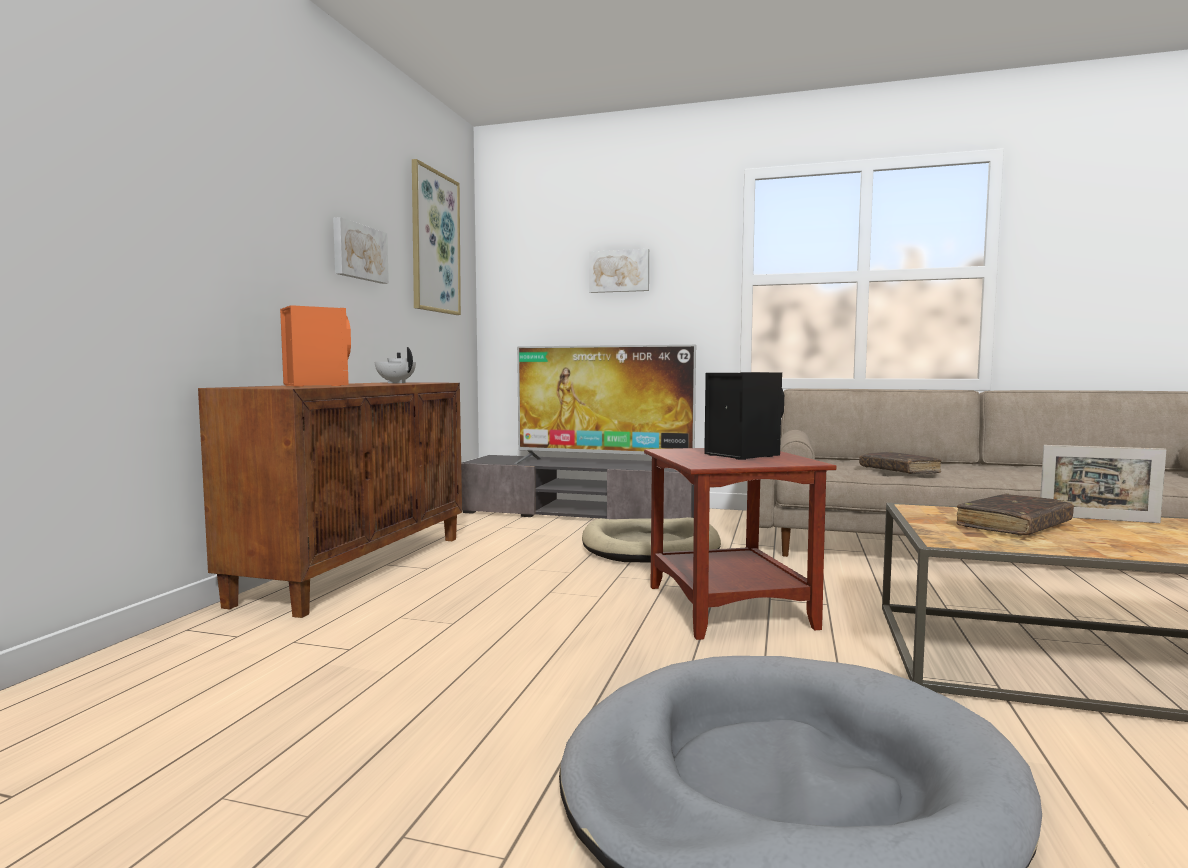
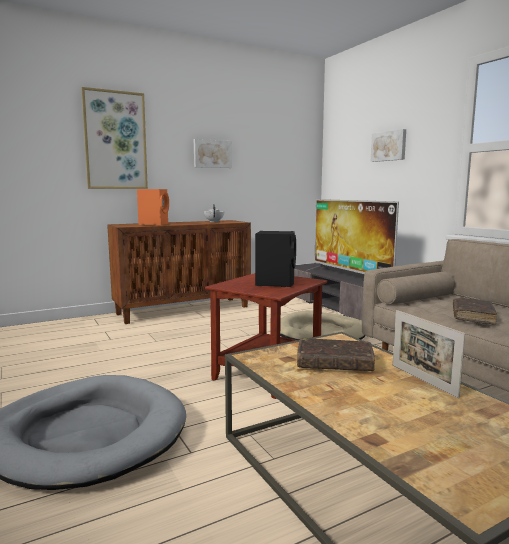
camera: 45 degrees right, 5 degrees up
picture [412,159,461,315] -> picture moved to [81,87,148,189]

